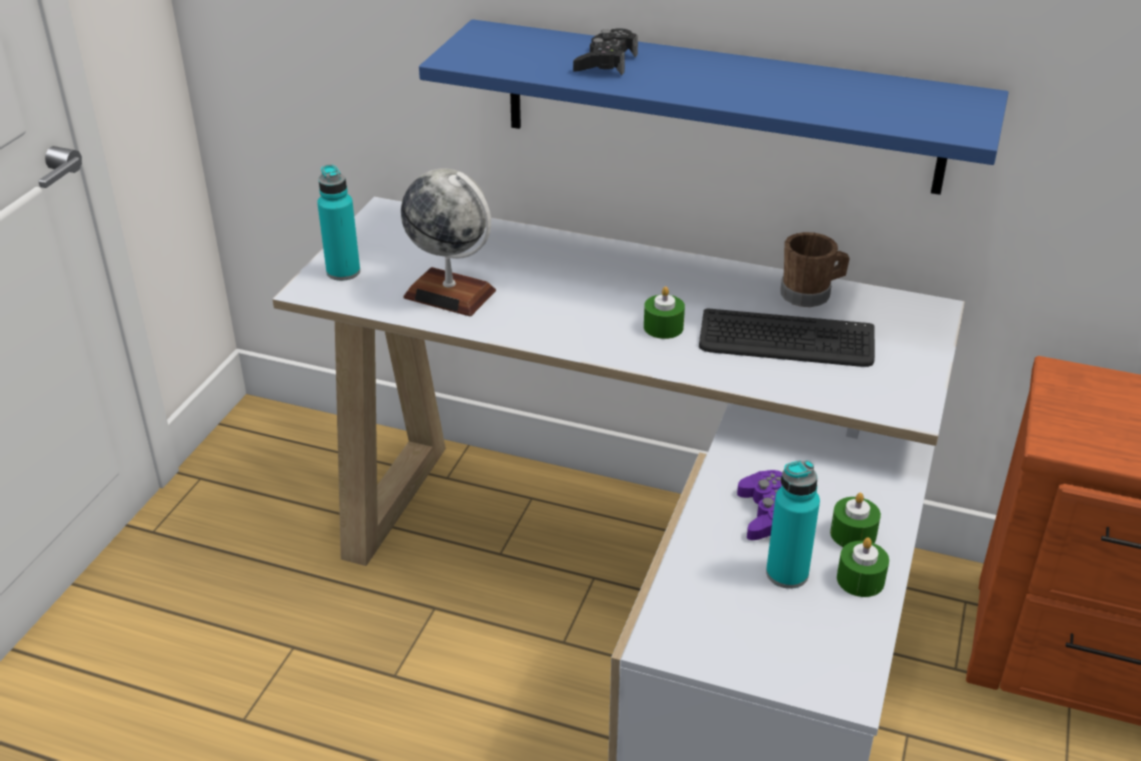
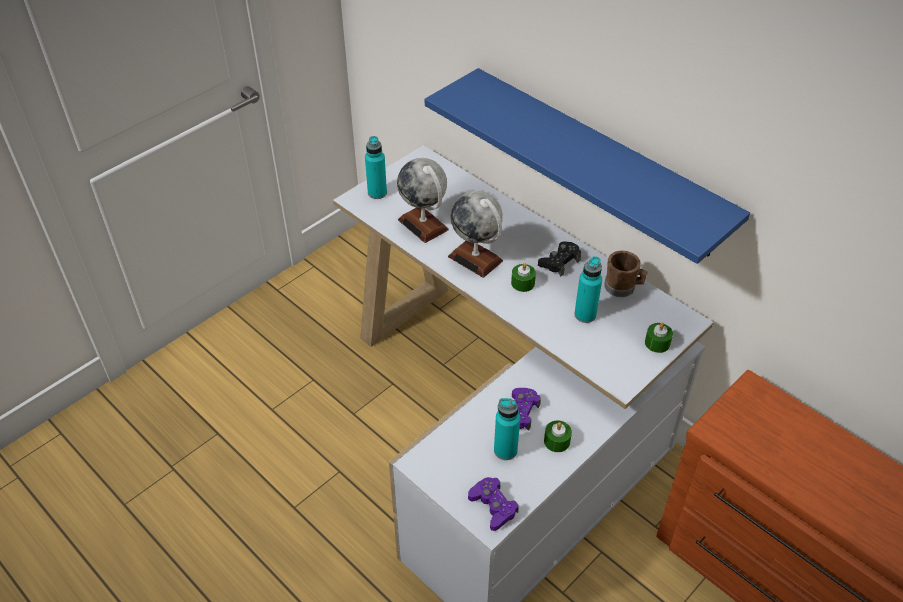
camera: 25 degrees right, 10 degrees up
black game controller [573,28,638,75] -> black game controller moved to [538,241,581,277]
keyboard [699,309,875,367] -> turquoise bottle [574,256,602,323]
green candle [837,537,889,597] -> green candle moved to [645,322,673,353]
none -> globe [448,191,503,278]
none -> purple game controller [468,477,519,531]

